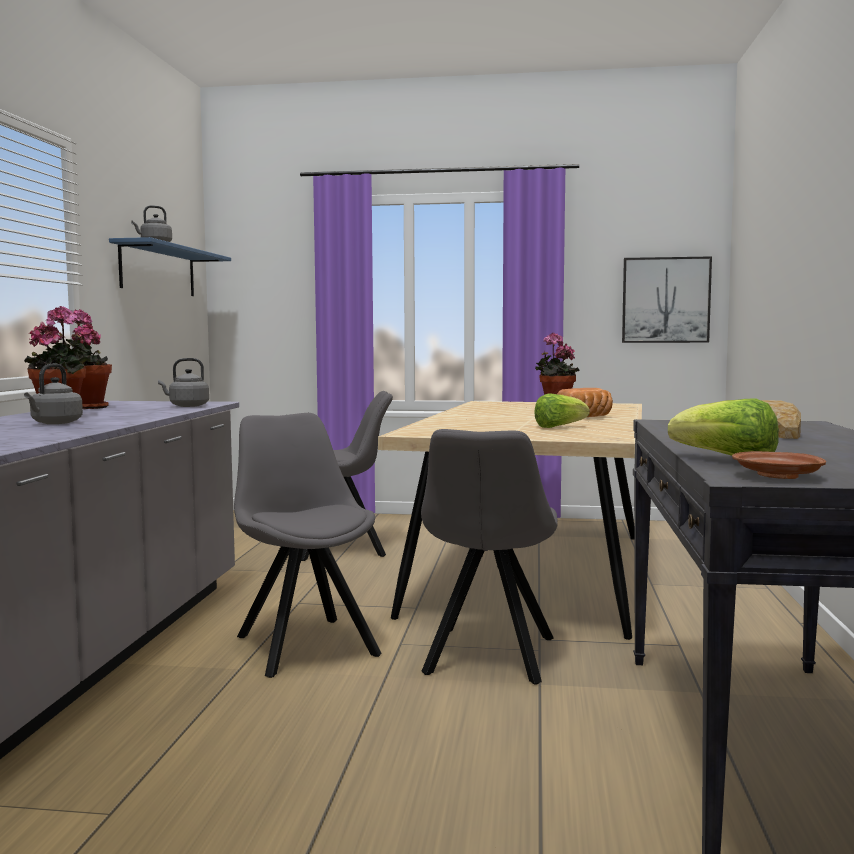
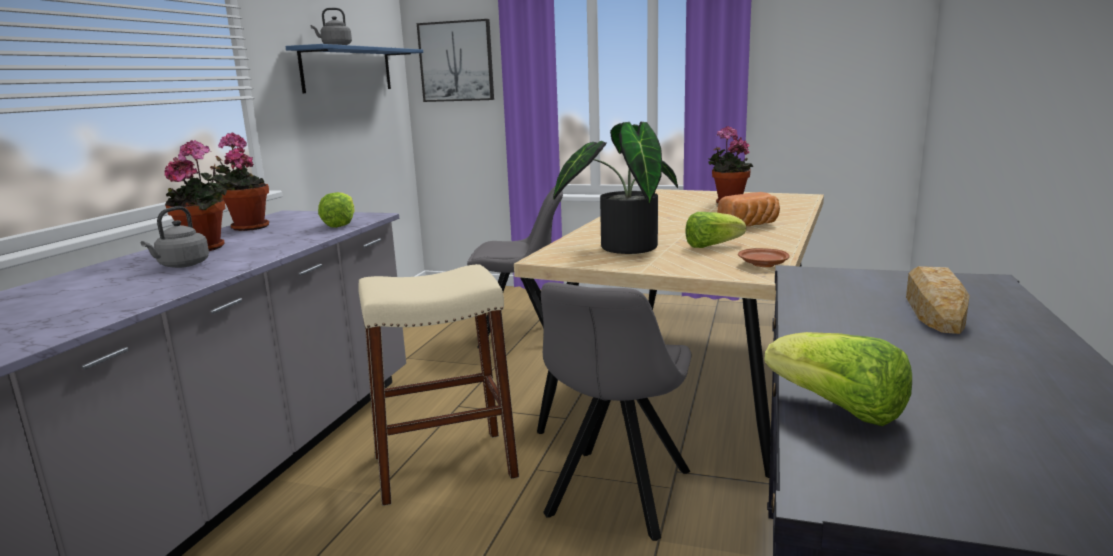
camera: 10 degrees right, 10 degrees up
grey kettle [158,358,209,407] -> lettuce [318,192,355,228]
grey chair [234,413,381,678] -> beige stool [358,264,519,506]
picture [622,256,712,343] -> picture moved to [417,19,494,102]
brown plate [732,451,826,479] -> brown plate moved to [738,248,789,267]
none -> potted plant [553,122,678,254]

